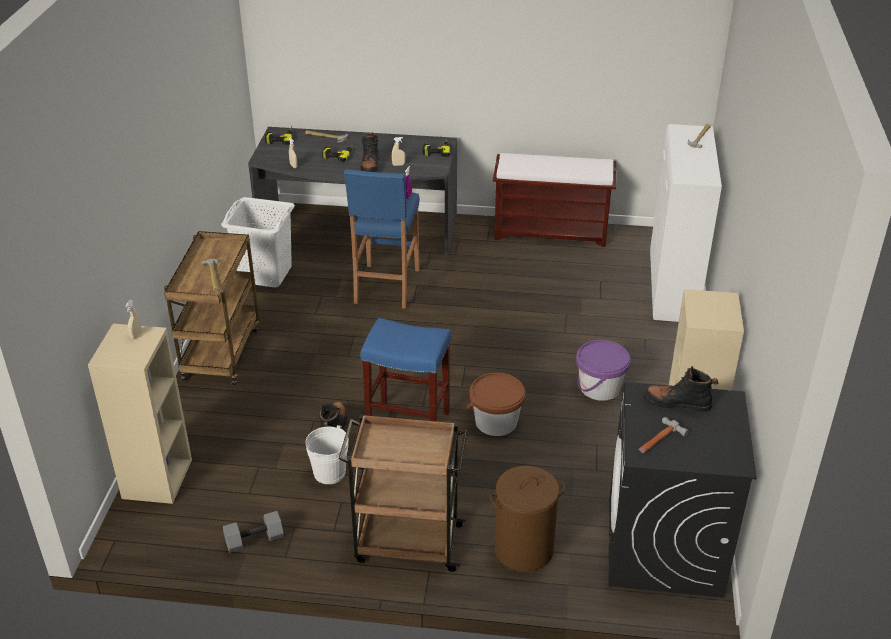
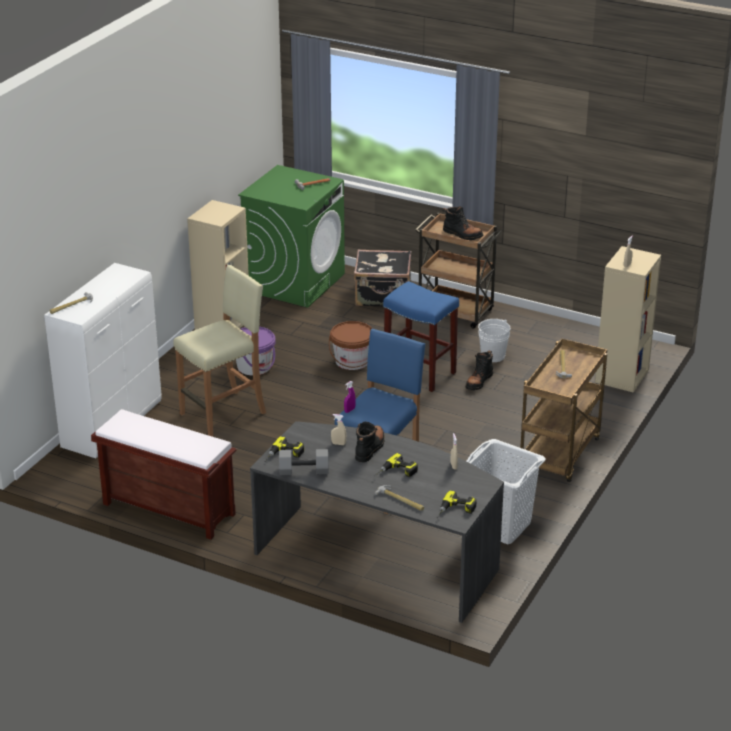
camera: 160 degrees left, 5 degrees down
grey dumbbell [223,511,284,553] -> grey dumbbell moved to [279,449,329,475]
brown laundry basket [490,466,565,572] -> black suitcase [354,249,412,306]
black washing machine [609,382,757,598] -> green washing machine [238,165,345,308]
black boot [643,366,718,412] -> black boot moved to [442,206,483,240]
none -> beige stool [173,265,266,437]

